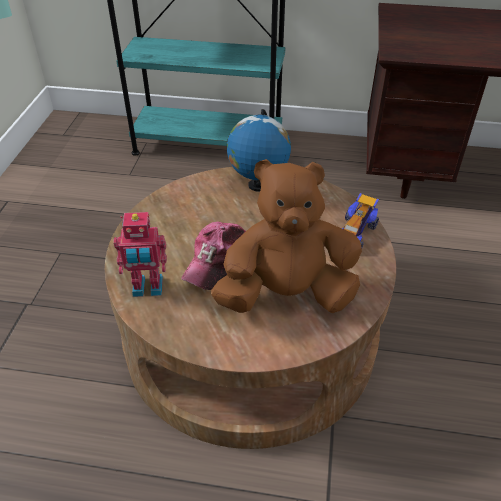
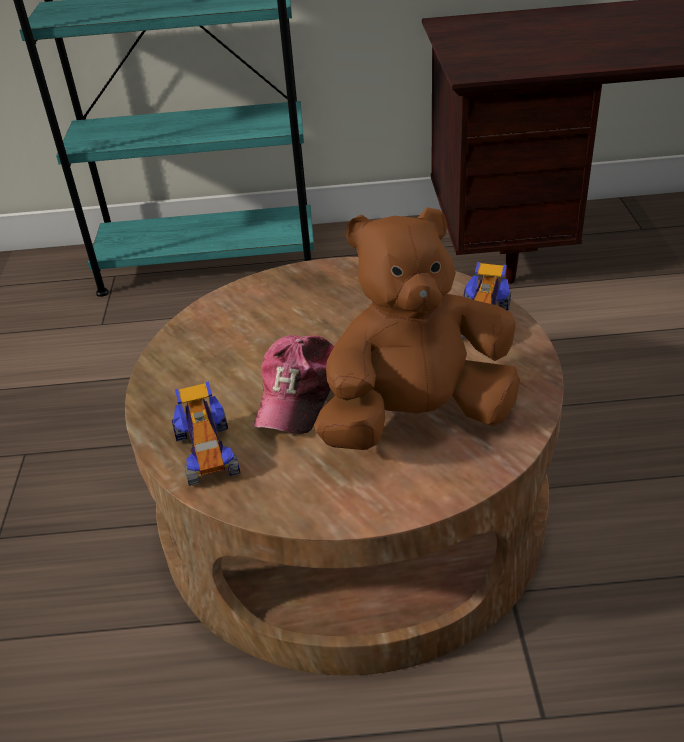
camera: 10 degrees left, 5 degrees down
toy robot [113,212,167,297] -> toy car [172,381,240,486]
globe [227,109,291,192] -> none

